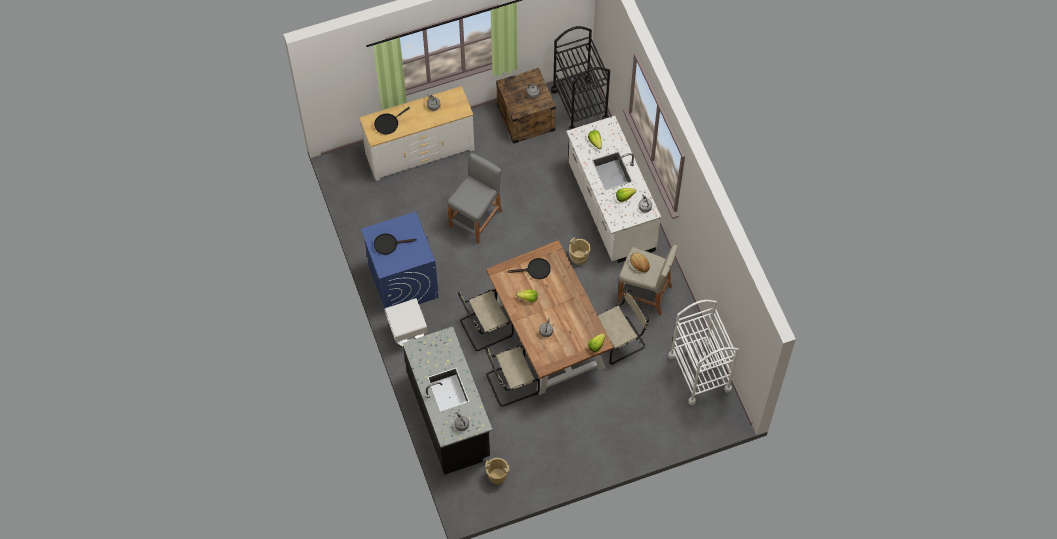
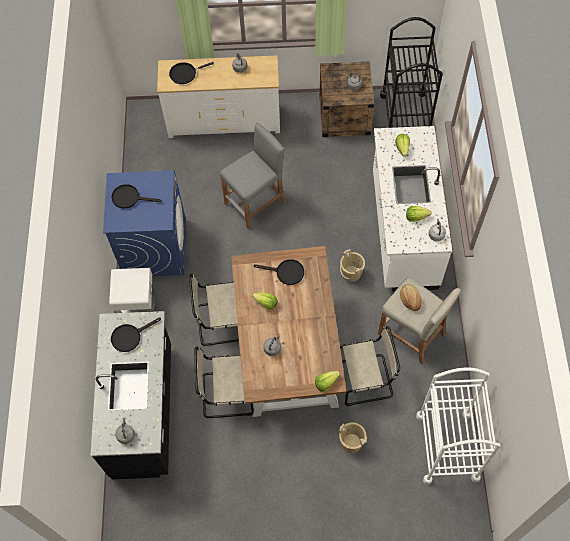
camera: 20 degrees right, 0 degrees up
beige bucket [485,458,510,484] -> beige bucket moved to [339,422,367,453]
none -> black frying pan [111,318,161,352]

